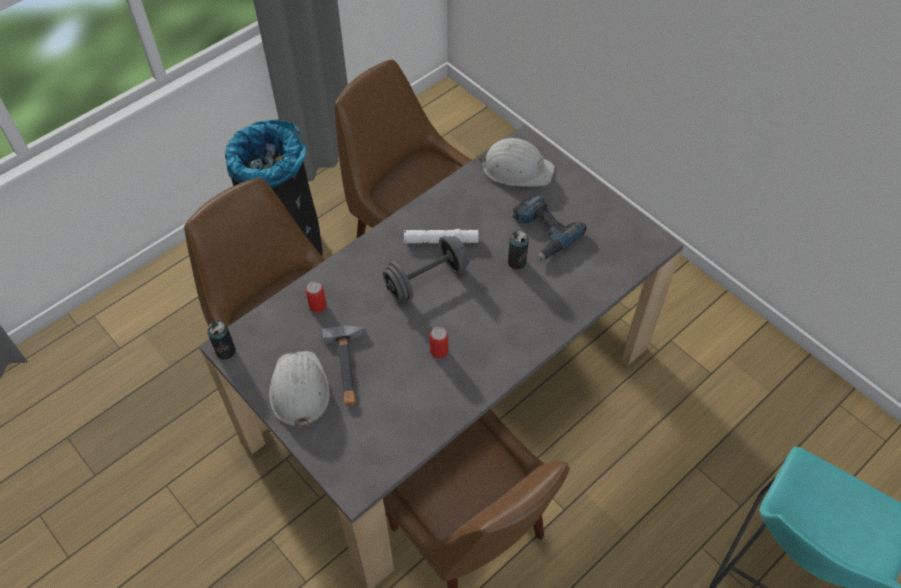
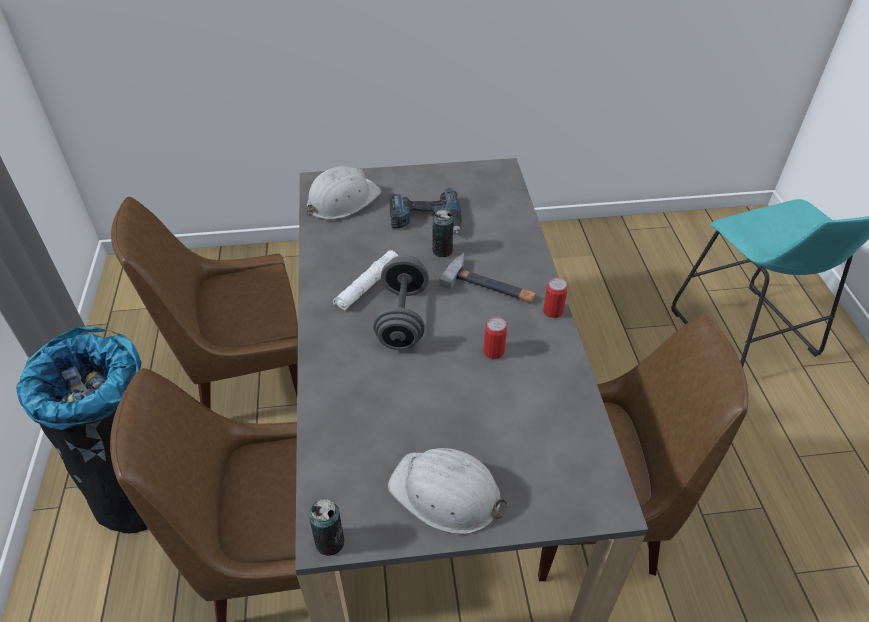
camera: 55 degrees left, 10 degrees down
can [305,281,327,313] -> can moved to [543,278,568,318]
hammer [322,326,367,406] -> hammer moved to [439,253,536,303]

